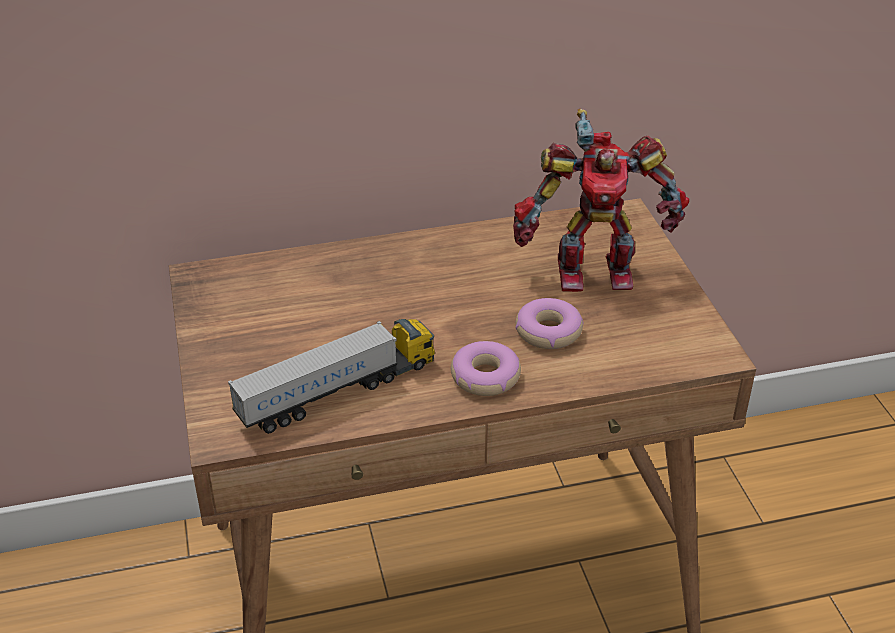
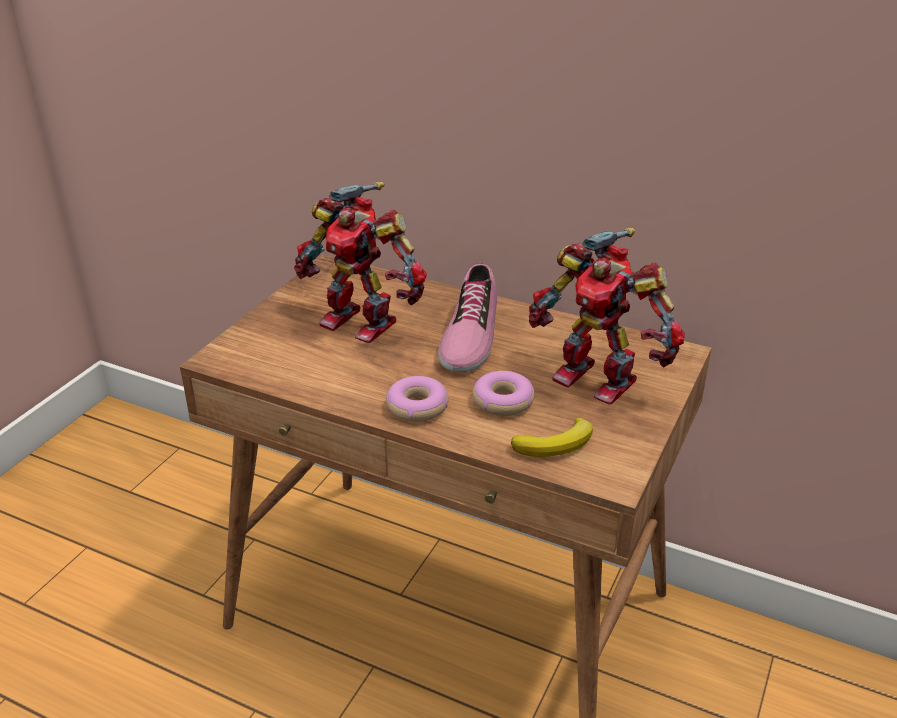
camera: 40 degrees right, 5 degrees down
toy truck [228,319,435,434] -> none
none -> toy robot [294,182,427,343]
none -> shoe [438,263,497,372]
none -> banana [511,417,593,457]

